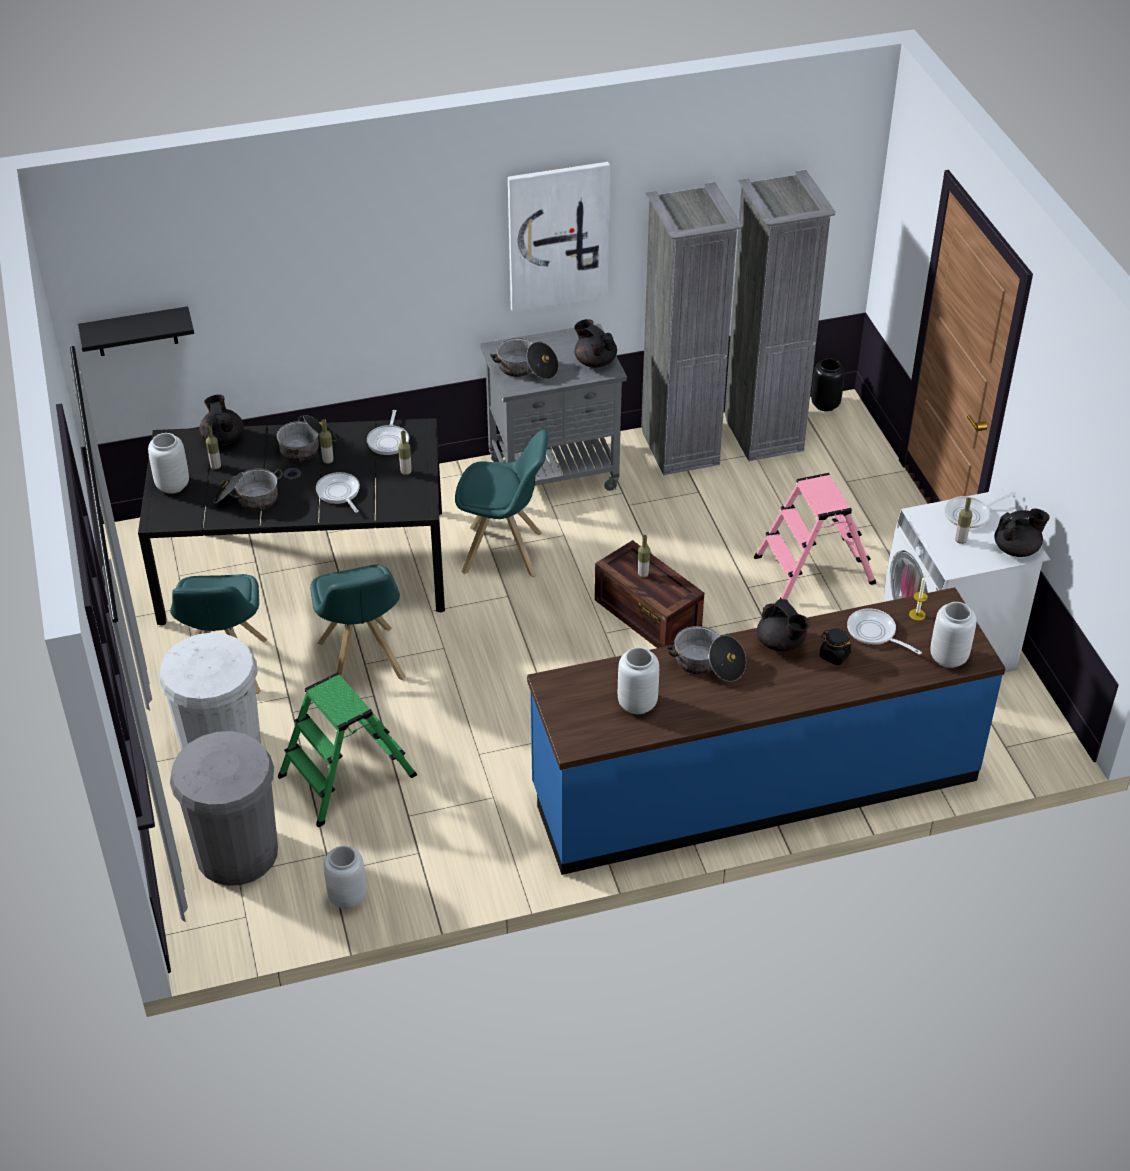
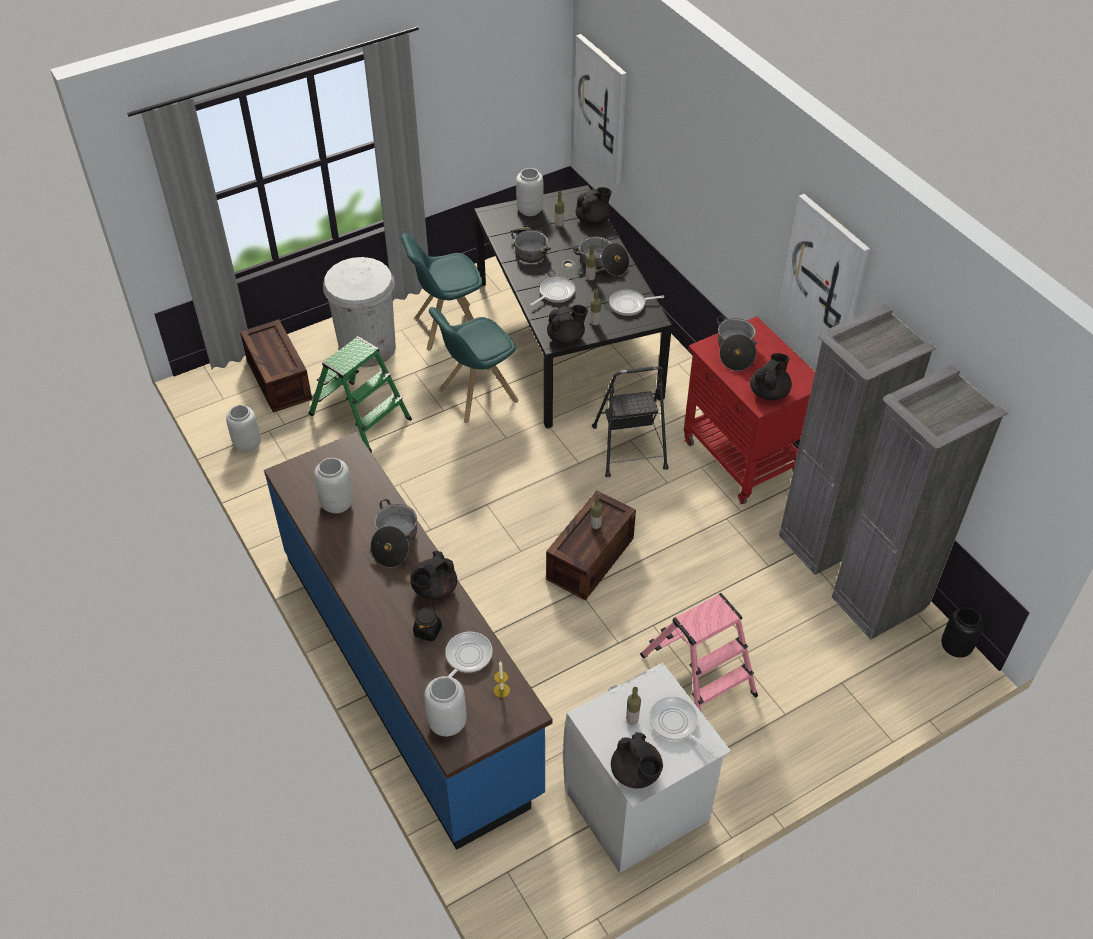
camera: 75 degrees right, 5 degrees up
black shelf [78,306,194,356] -> picture [574,34,627,184]
grey trash can [170,731,278,886] -> crate [240,319,312,413]
turquoise chair [455,430,549,577] -> black step ladder [592,366,669,477]
grey cart [480,323,627,491] -> red cart [683,316,815,504]
none -> black teapot [547,305,588,344]

